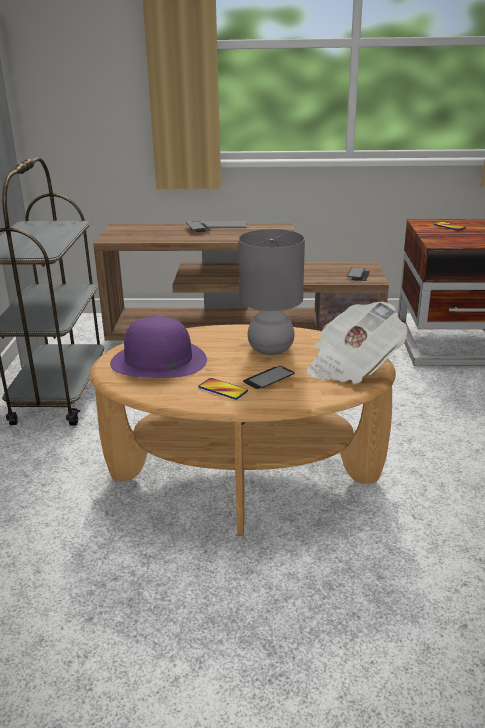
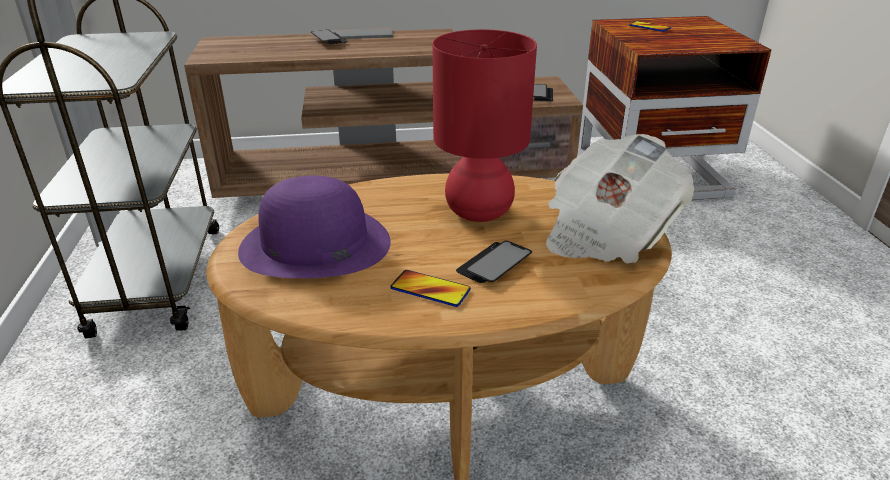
camera: 10 degrees left, 5 degrees up
grey table lamp [238,229,305,355] -> red table lamp [432,29,537,222]

